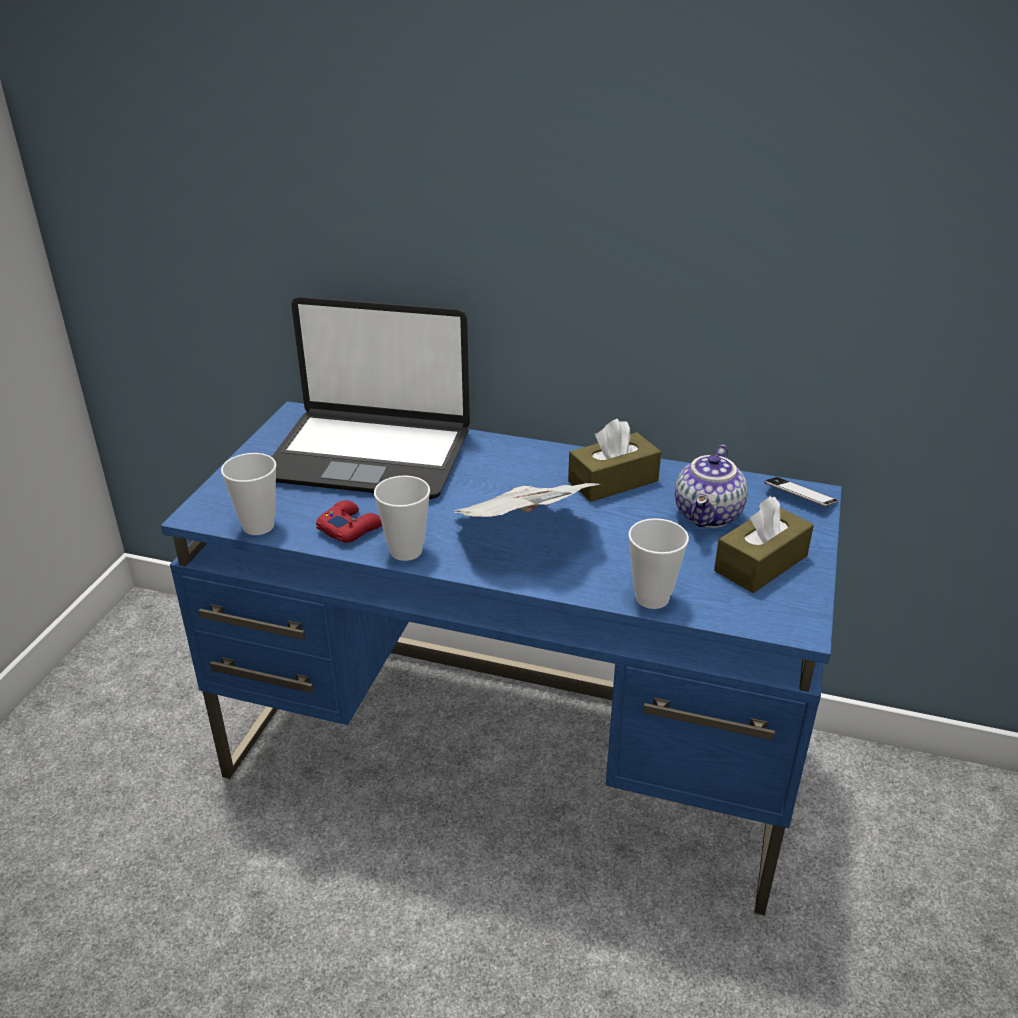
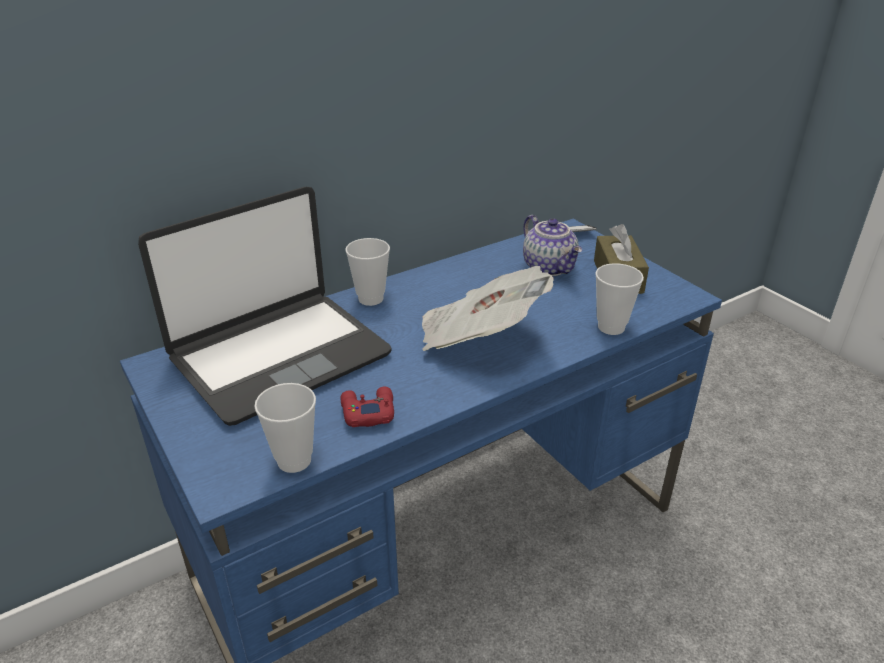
camera: 50 degrees left, 0 degrees up
cup [374,475,430,561] -> cup moved to [345,238,390,306]
brown tissue box [568,419,661,502] -> none

